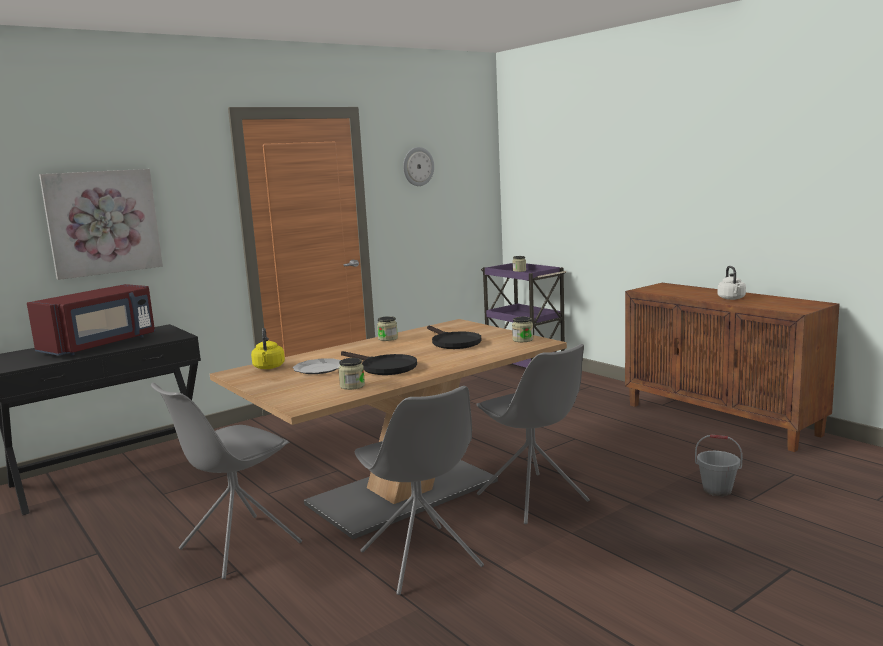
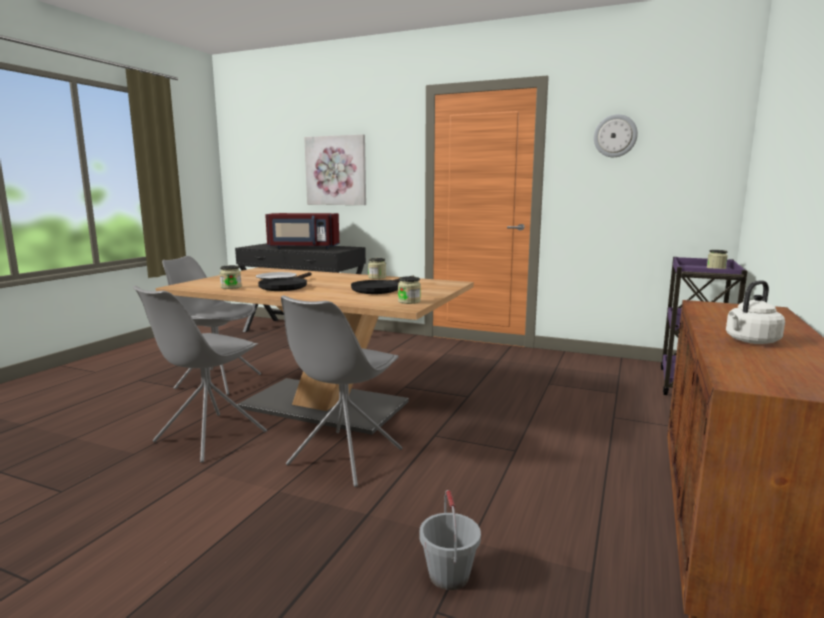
camera: 60 degrees right, 0 degrees up
yellow kettle [251,328,285,369] -> none

